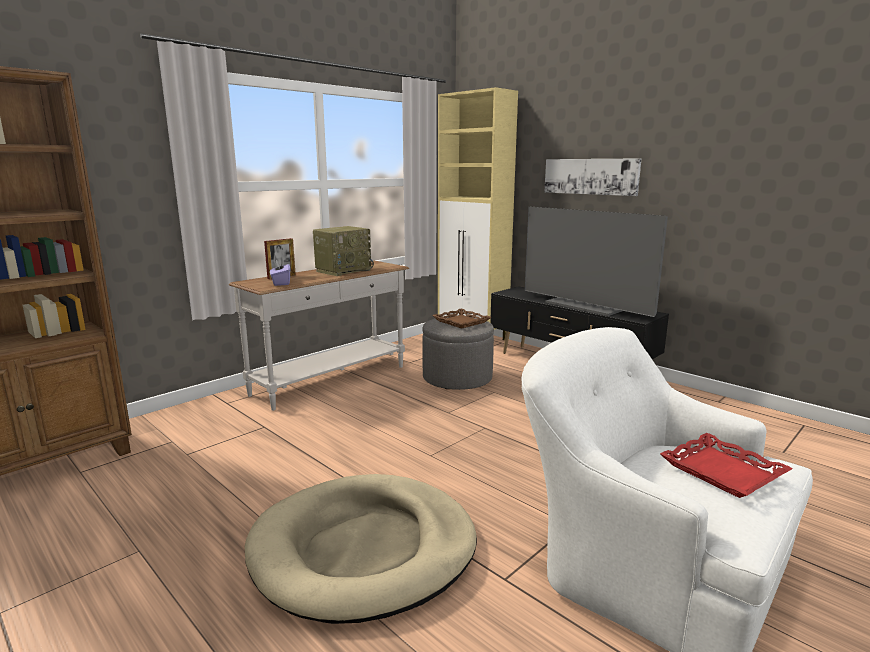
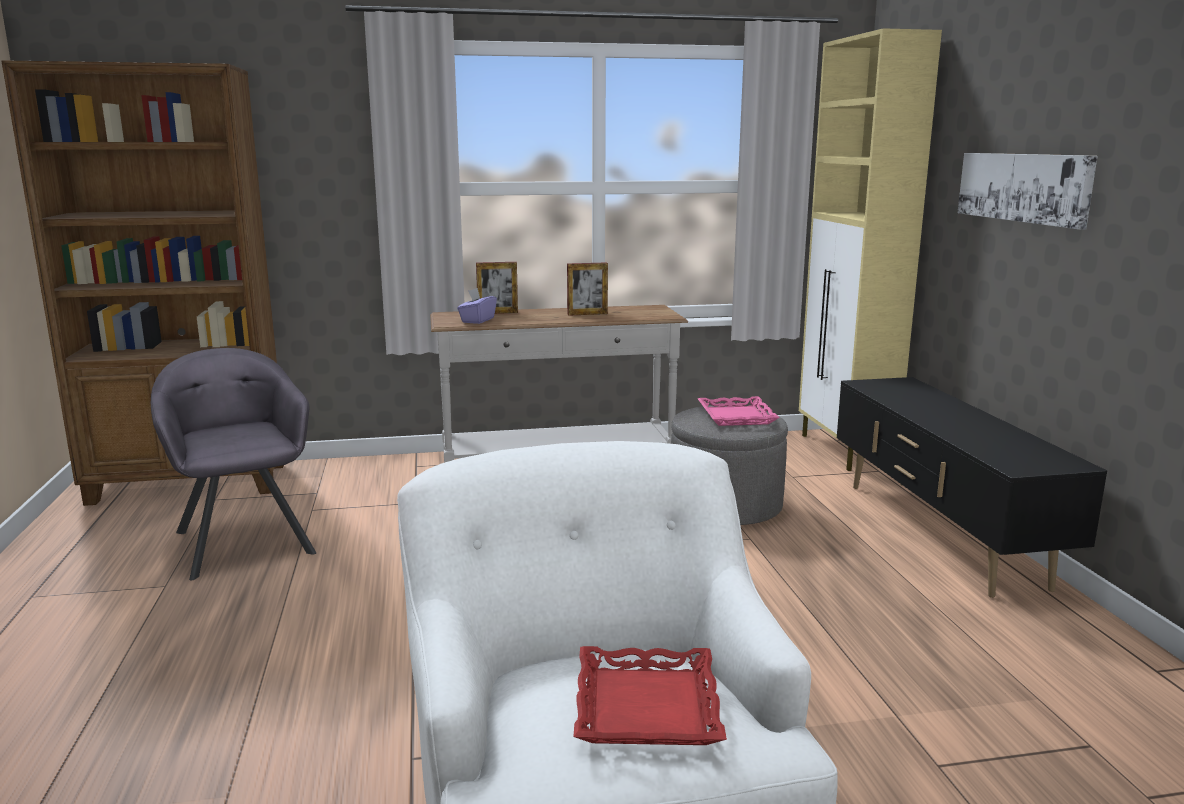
camera: 35 degrees right, 0 degrees up
beige dog bed [245,474,477,624] -> none
radio [313,226,374,276] -> picture frame [567,262,608,316]
brown tray [432,308,492,328] -> pink tray [698,396,780,426]
television [525,206,668,317] -> none
none -> grey armchair [151,348,316,580]

